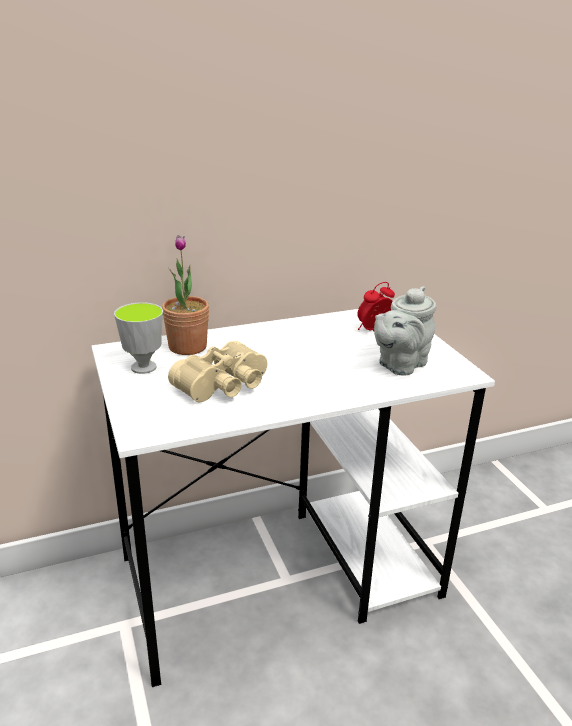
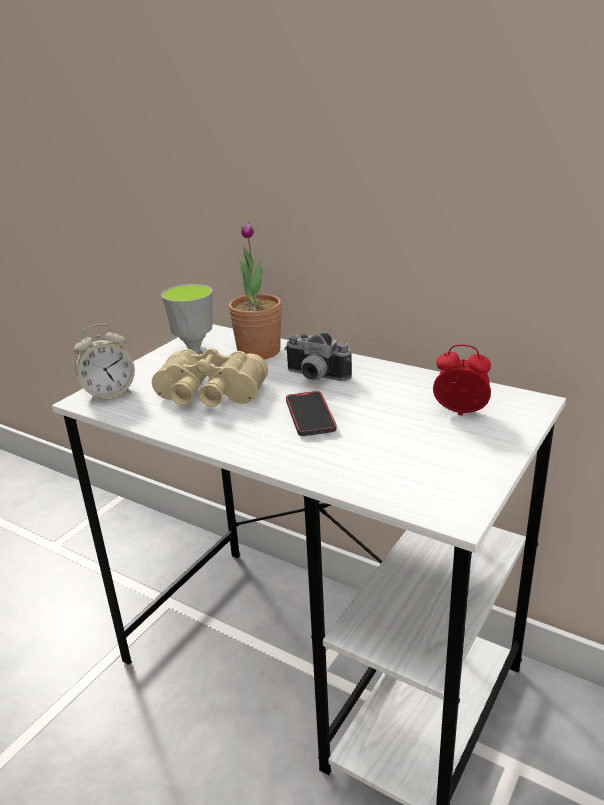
camera: 55 degrees right, 0 degrees up
grey teapot [374,286,436,376] -> none
none -> alarm clock [74,324,135,402]
none -> camera [284,333,352,381]
none -> phone [286,391,336,436]

